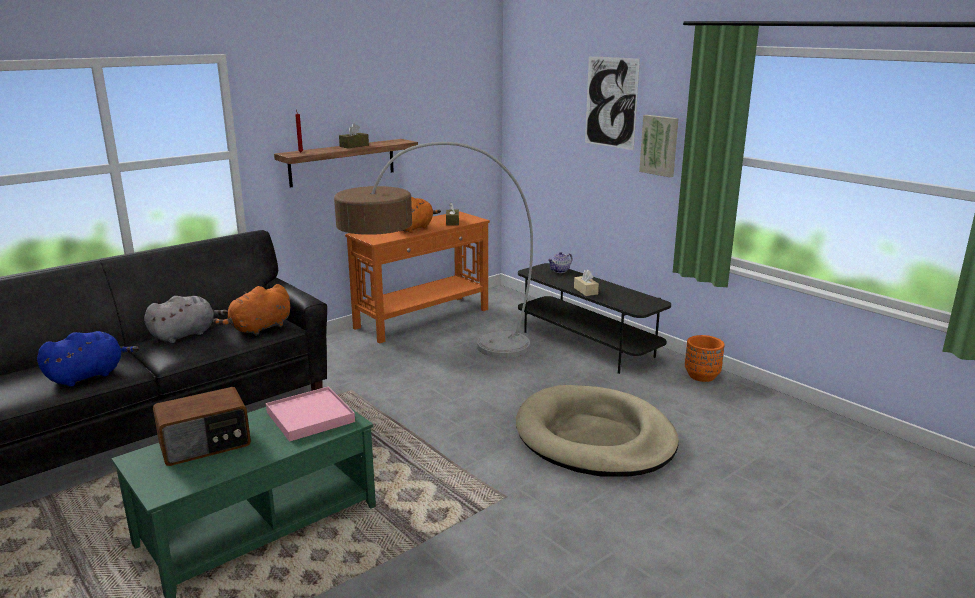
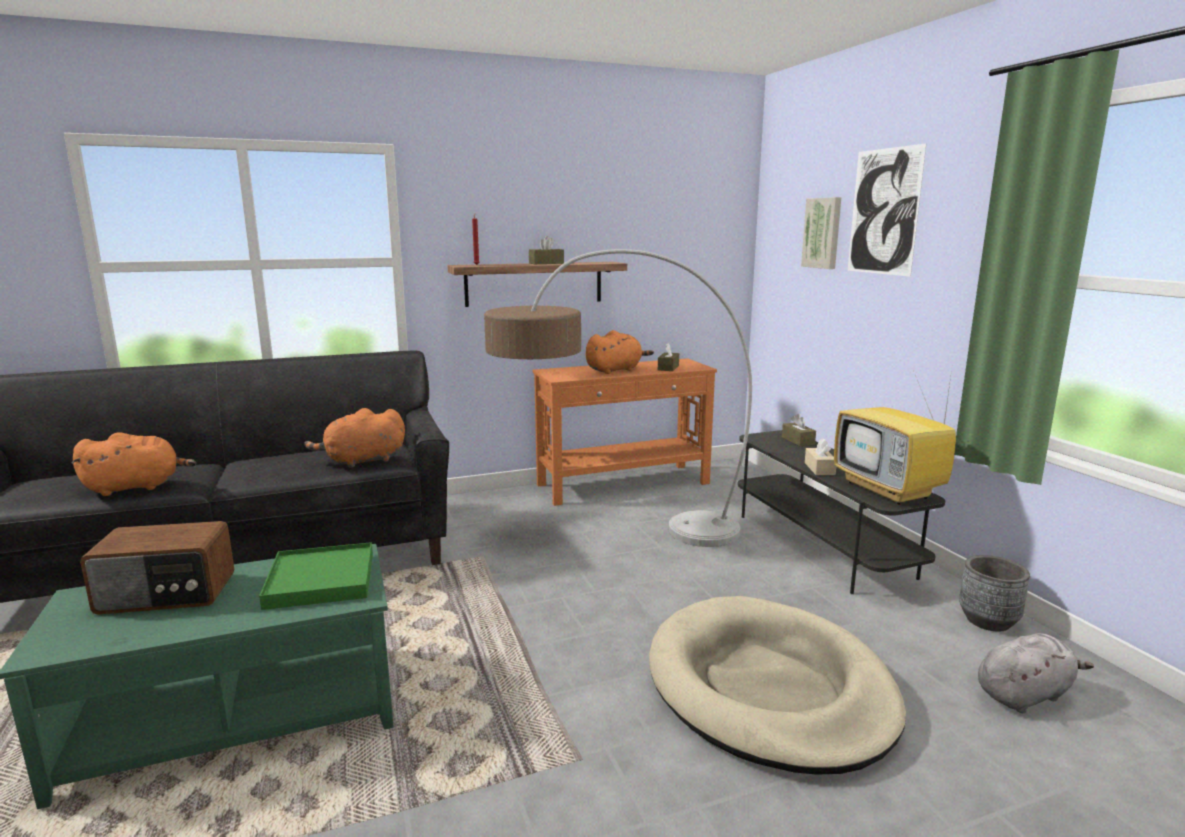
camera: 20 degrees right, 5 degrees down
blue plush toy [37,331,139,387] -> orange plush toy [71,432,196,496]
grey plush toy [144,296,228,343] -> grey plush toy moved to [978,633,1094,714]
pink tray [266,386,355,442] -> green tray [259,542,373,610]
teapot [548,252,573,273] -> brown tissue box [782,414,816,446]
picture [639,115,679,177] -> picture moved to [801,197,841,269]
orange planter [685,335,725,382] -> grey planter [959,555,1030,632]
none -> television [834,370,956,505]

